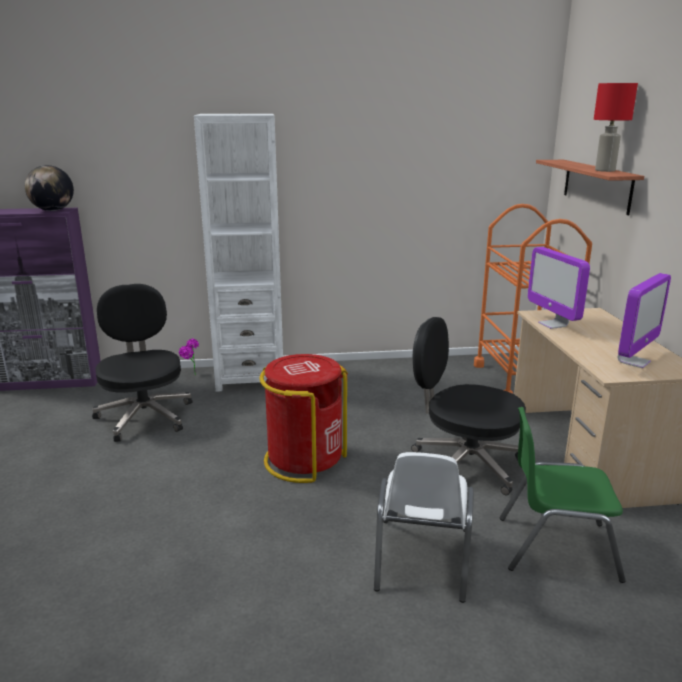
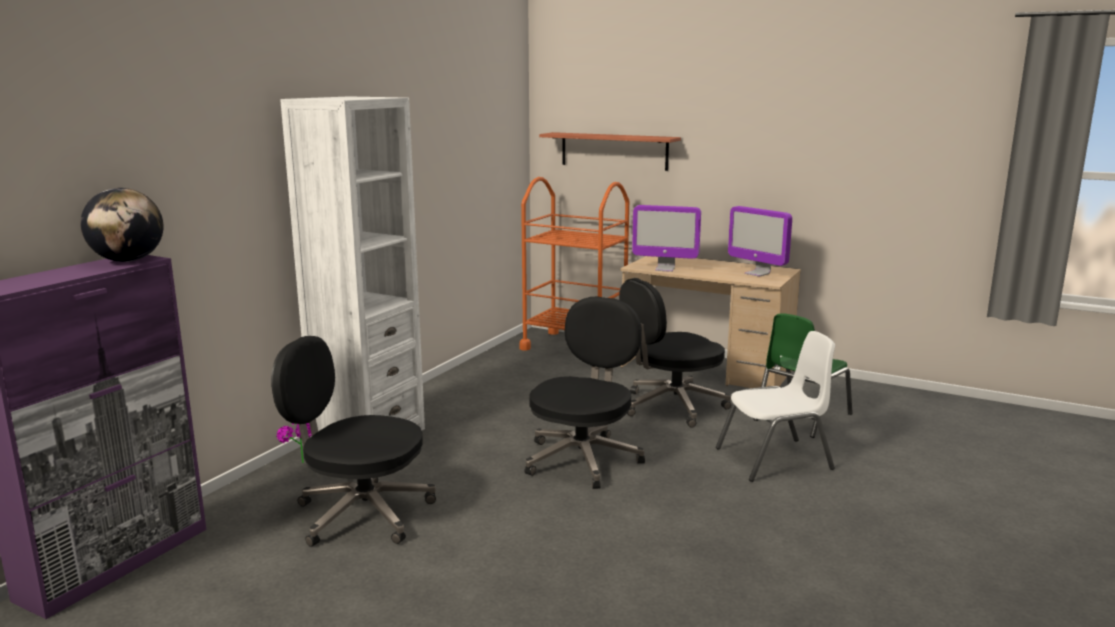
camera: 55 degrees left, 5 degrees down
red trash can [259,354,348,483] -> black office chair [524,297,645,489]
white chair [374,452,474,603] -> white chair turned 60 degrees counterclockwise [716,331,835,482]
red table lamp [594,83,638,172] -> none
monitor [617,273,671,368] -> monitor turned 150 degrees clockwise [728,206,792,277]

